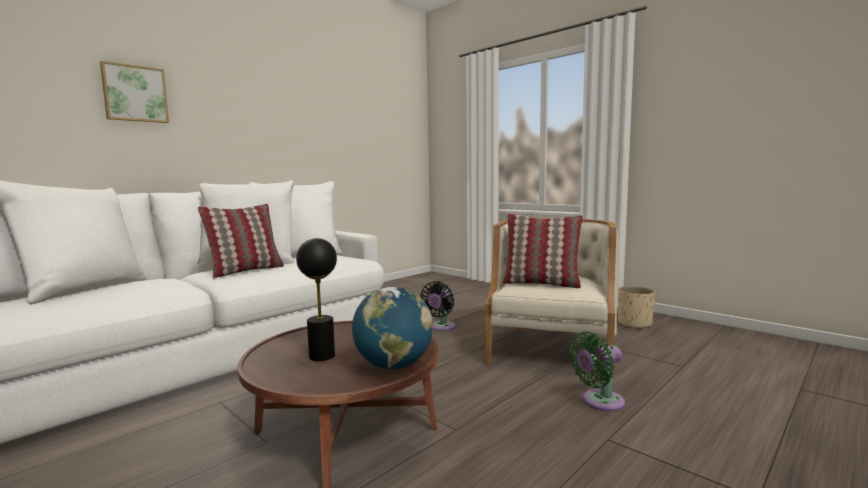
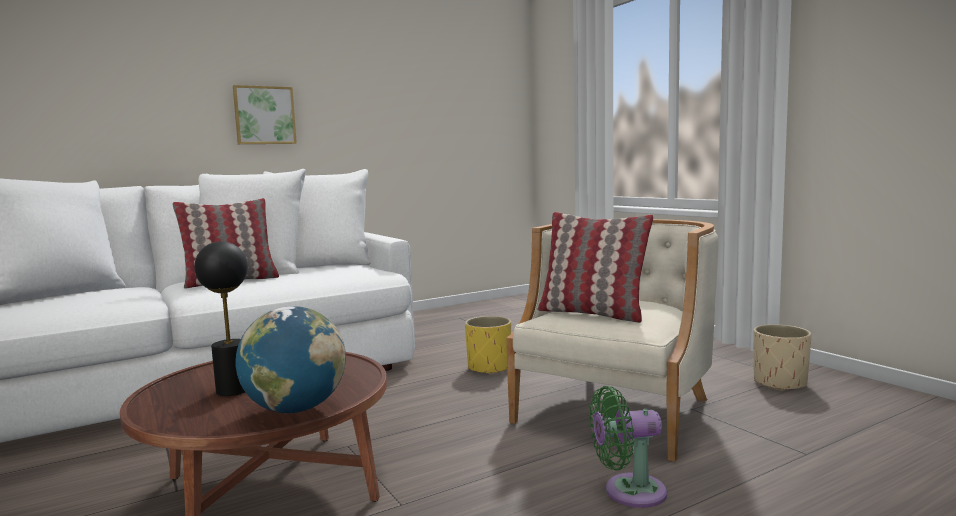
camera: 15 degrees right, 0 degrees up
picture [100,61,169,123] -> picture moved to [233,85,297,144]
black fan [421,281,456,331] -> yellow planter [465,316,511,375]

